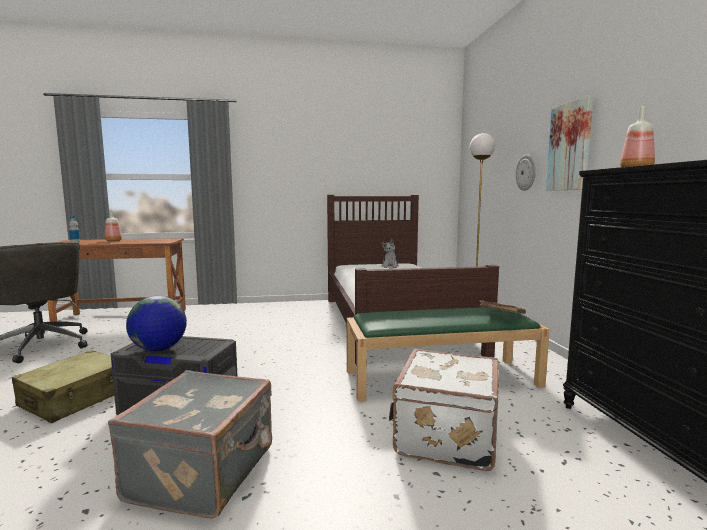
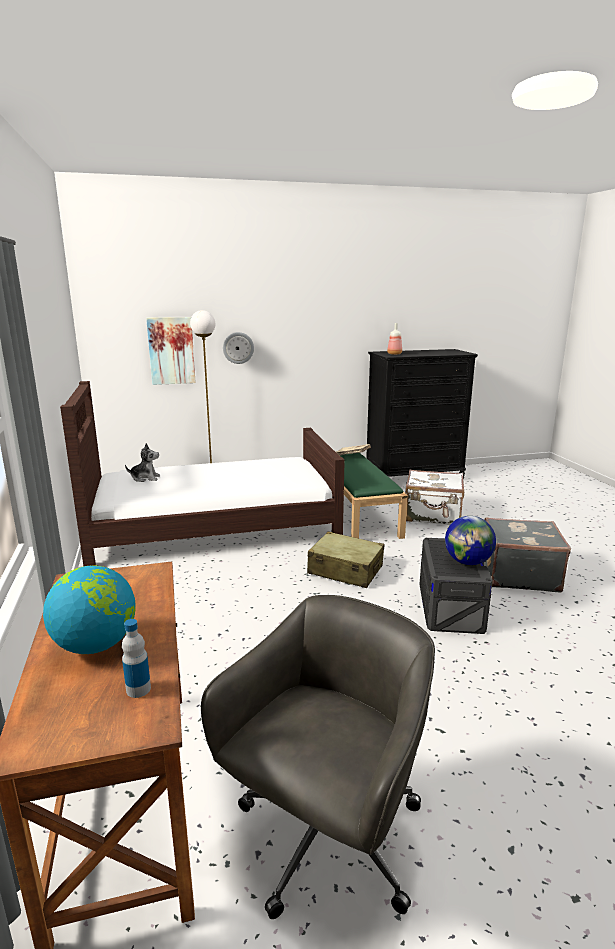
camera: 95 degrees left, 10 degrees up
beige suitcase [12,350,114,423] -> beige suitcase moved to [307,531,384,588]
bottle [105,210,122,241] -> globe [43,565,136,654]
picture [546,96,593,191] -> picture moved to [146,317,196,385]

